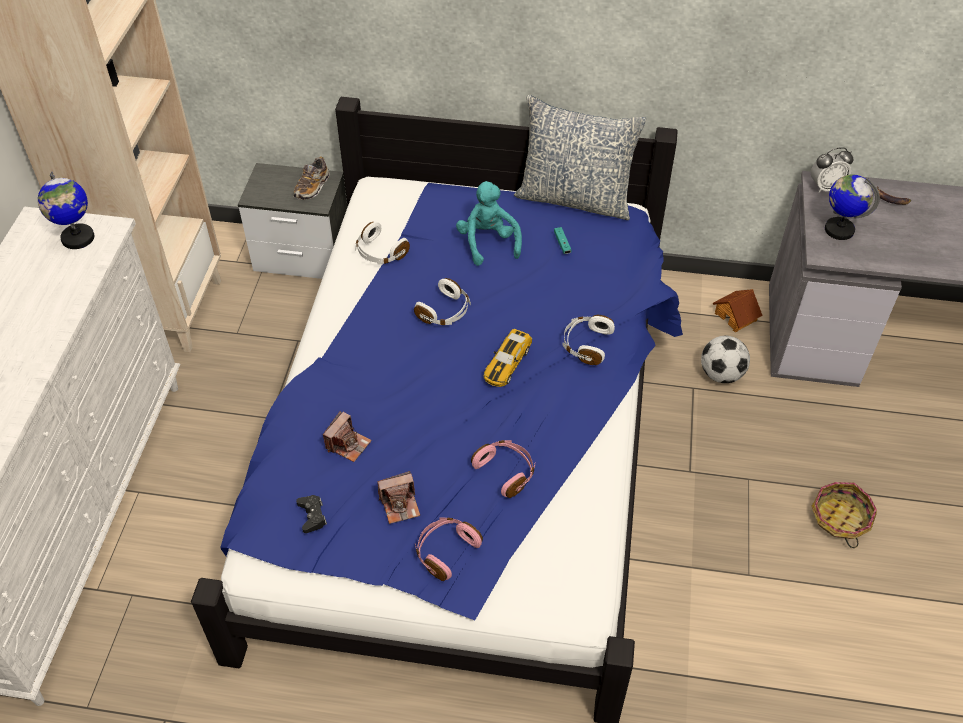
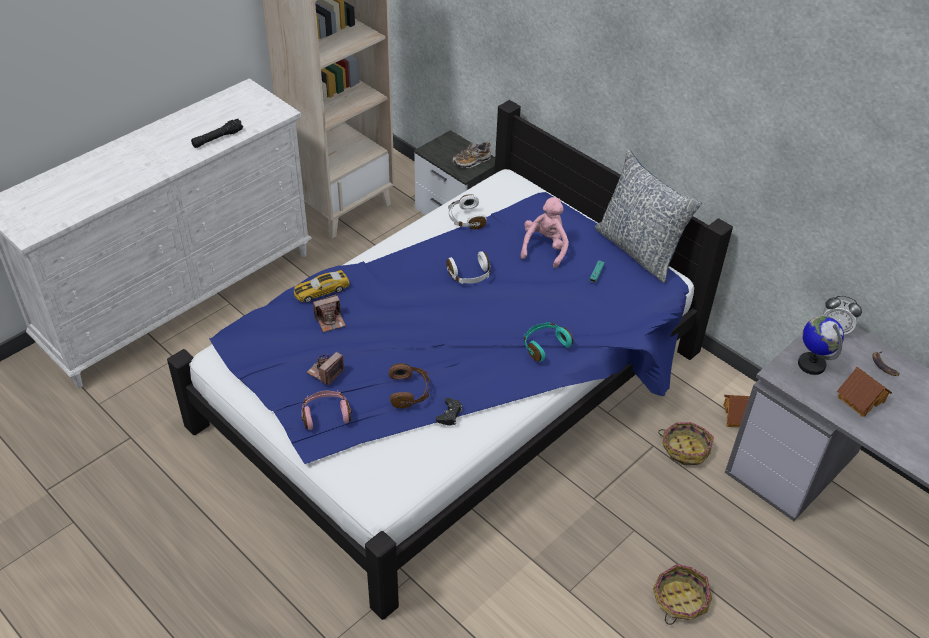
camera: 35 degrees right, 5 degrees down
globe [38,172,94,249] -> none
black game controller [296,495,327,533] -> black game controller moved to [436,398,463,426]
camera [377,471,420,524] -> camera turned 105 degrees clockwise [306,352,344,386]
turquoise plush toy [456,181,522,266] -> pink plush toy [520,197,569,268]
pink headphones [471,440,535,498] -> brown headphones [389,363,430,408]
toy car [484,329,532,387] -> toy car moved to [294,270,350,302]
white headphones [562,315,615,365] -> turquoise headphones [524,322,573,362]
football [701,336,750,383] -> basket [658,422,714,465]
none -> black flashlight [191,119,243,148]
none -> toy house [837,367,892,417]

